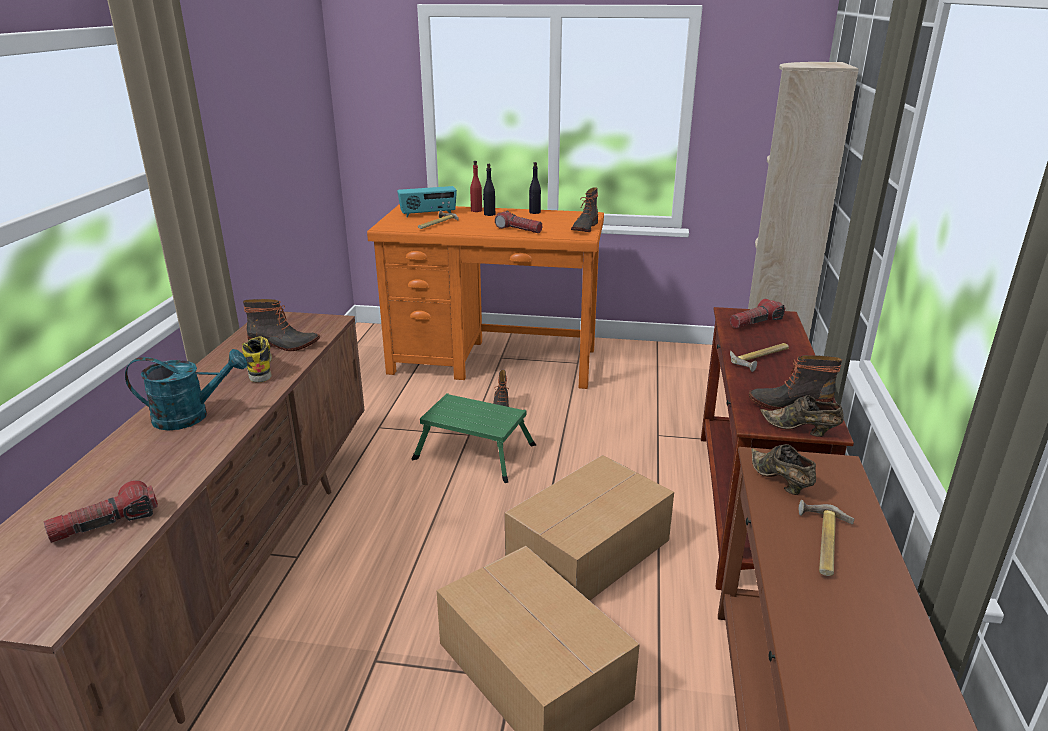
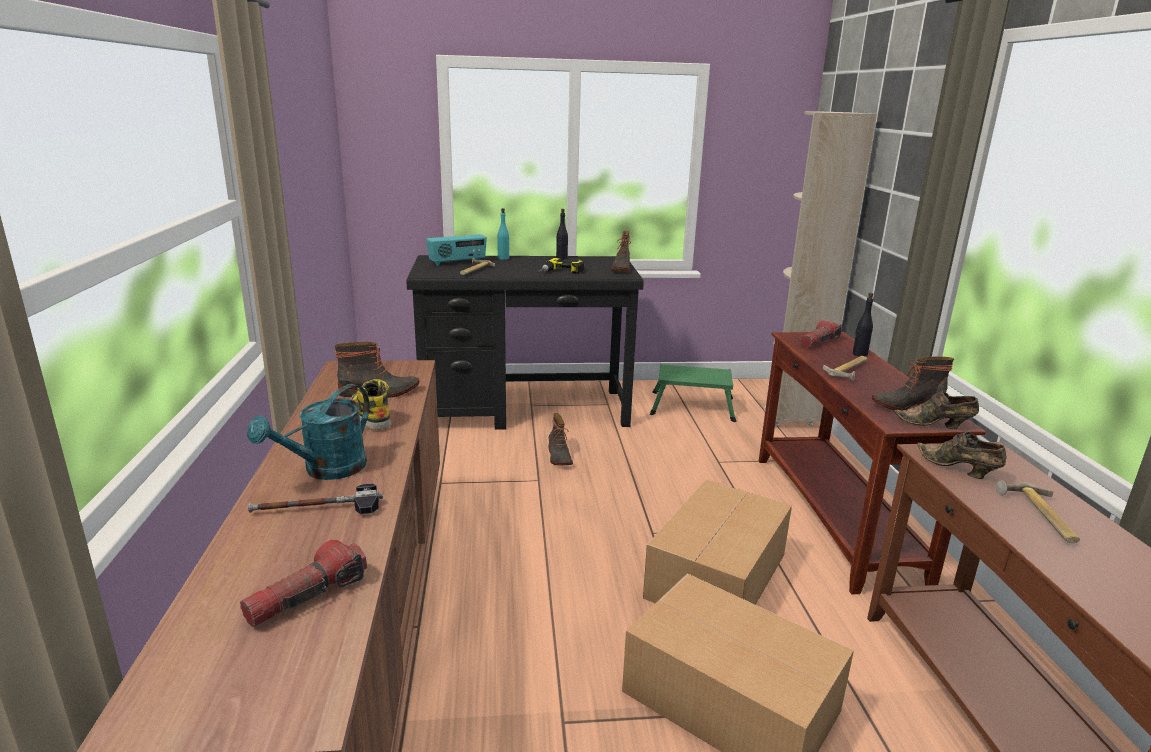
camera: 15 degrees left, 5 degrees down
turquoise watering can [125,349,247,431] -> turquoise watering can turned 150 degrees clockwise [247,384,369,480]
orange desk [367,204,604,389] -> black desk [406,255,644,430]
green step ladder [412,393,536,483] -> green step ladder moved to [650,364,736,422]
red bottle [470,161,482,212] -> turquoise bottle [497,208,509,260]
black bottle [483,164,495,216] -> black bottle moved to [853,293,873,357]
flashlight [495,211,543,233] -> power drill [538,258,584,274]
none -> hammer [248,484,383,514]

